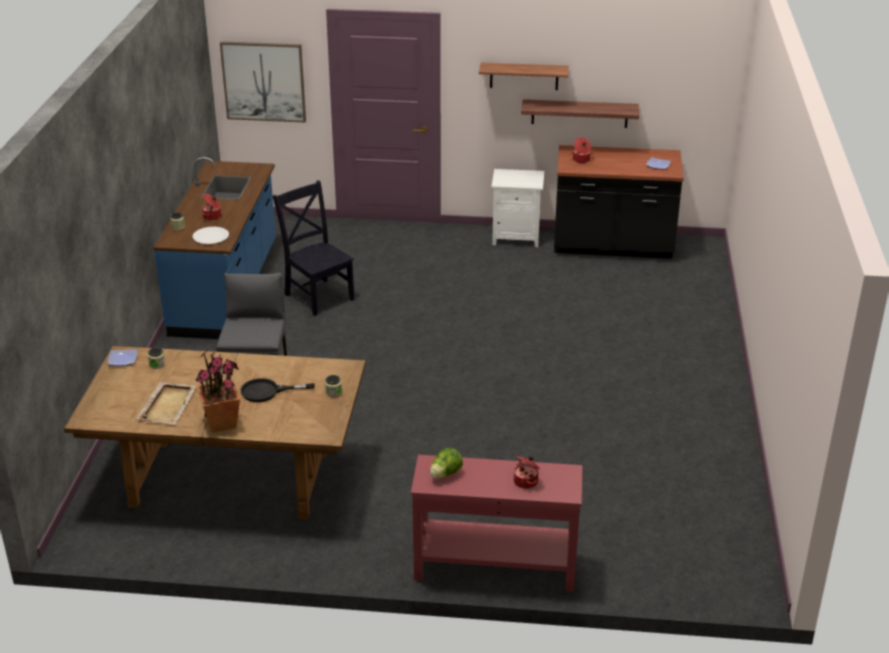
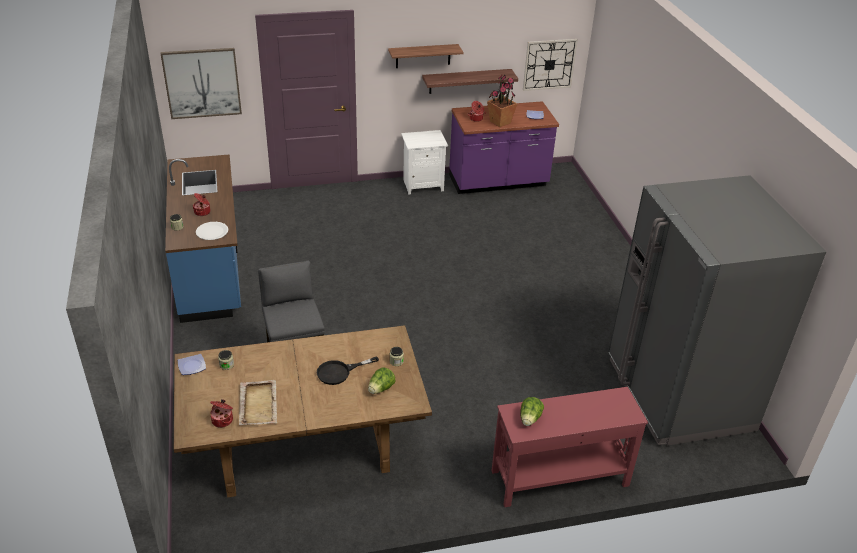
camera: 20 degrees left, 5 degrees up
potted plant [195,349,240,433] -> potted plant moved to [487,75,517,127]
black chair [273,180,355,316] -> none
cooking pot [514,456,540,489] -> cooking pot moved to [210,399,233,428]
black counter [554,145,684,259] -> purple counter [449,101,559,194]
none -> lettuce [368,368,395,394]
none -> wall clock [523,39,578,91]
none -> grey fridge [608,175,826,446]

